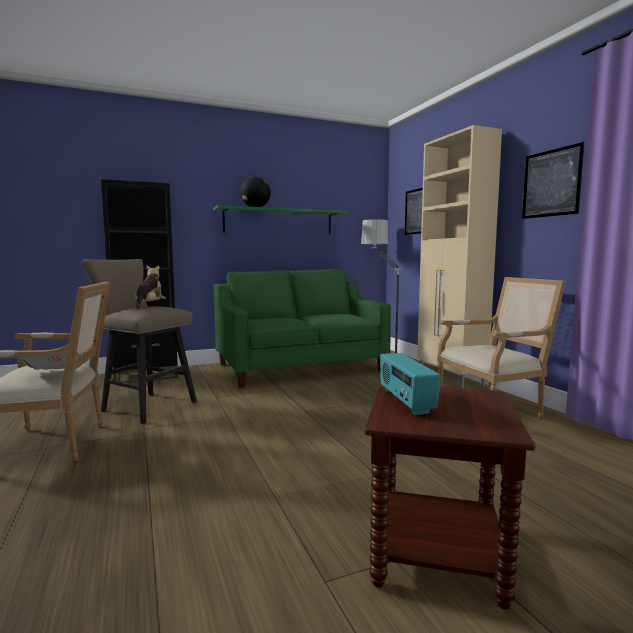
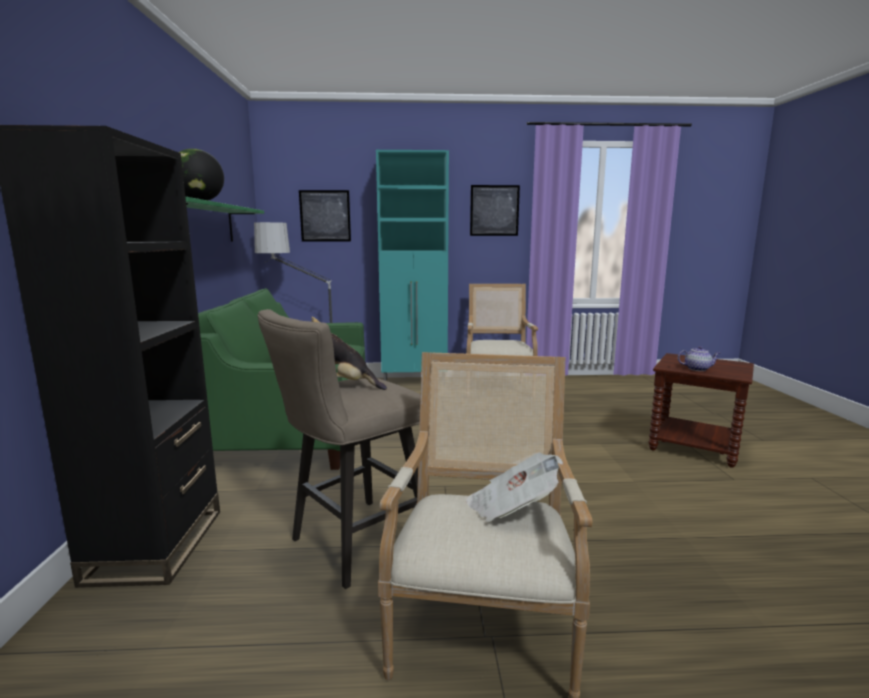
camera: 70 degrees left, 5 degrees up
radio [380,353,441,415] -> teapot [678,346,720,371]
beige cabinet [417,125,502,388] -> turquoise cabinet [376,150,449,381]

